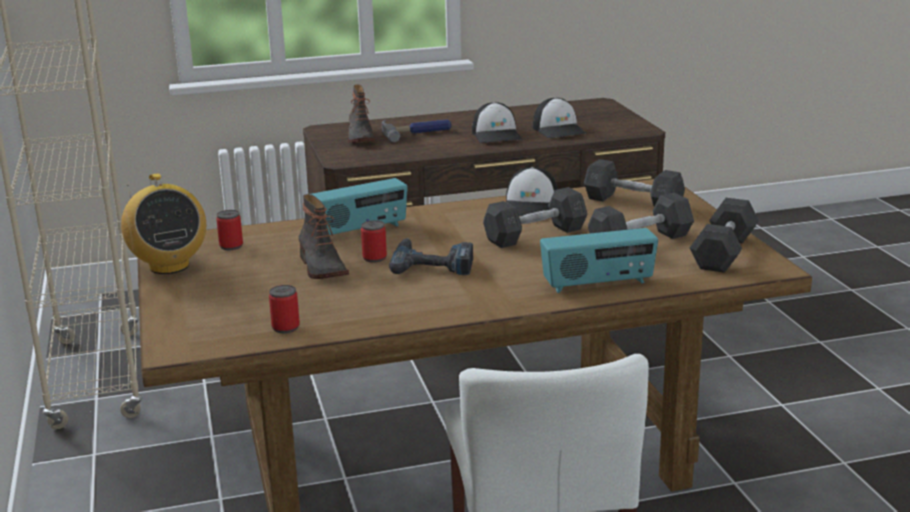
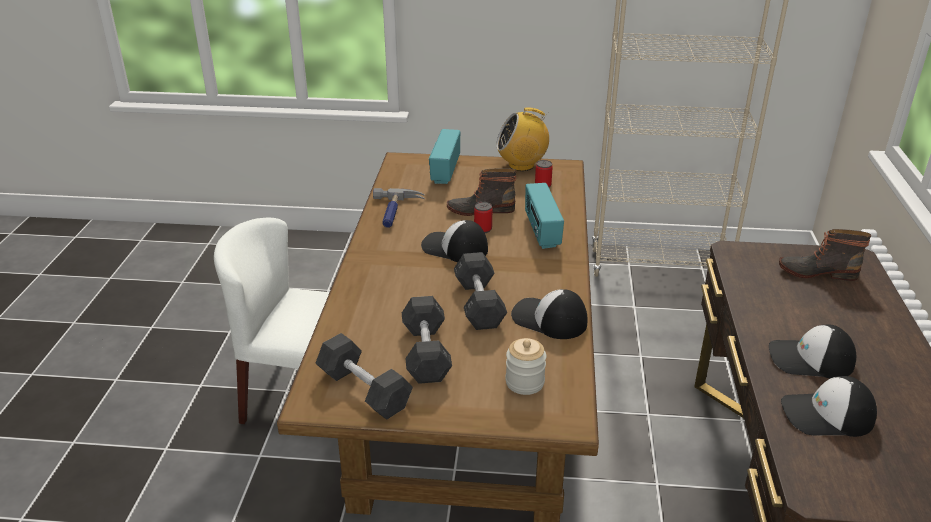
camera: 110 degrees right, 10 degrees up
can [269,285,300,333] -> none
hammer [382,119,451,143] -> hammer moved to [373,188,425,228]
power drill [389,238,473,275] -> cap [421,220,488,262]
radio [540,228,658,293] -> radio moved to [429,129,460,184]
grey dumbbell [584,159,685,207] -> jar [505,338,546,395]

